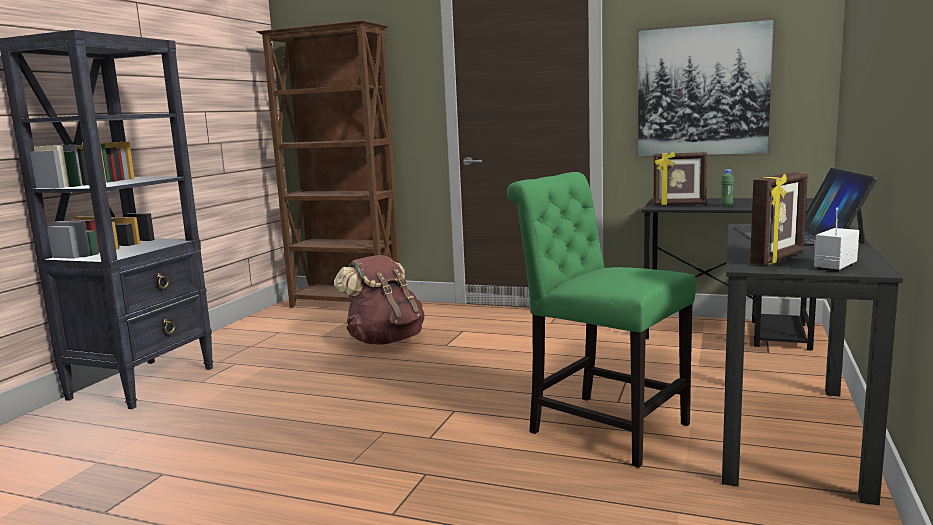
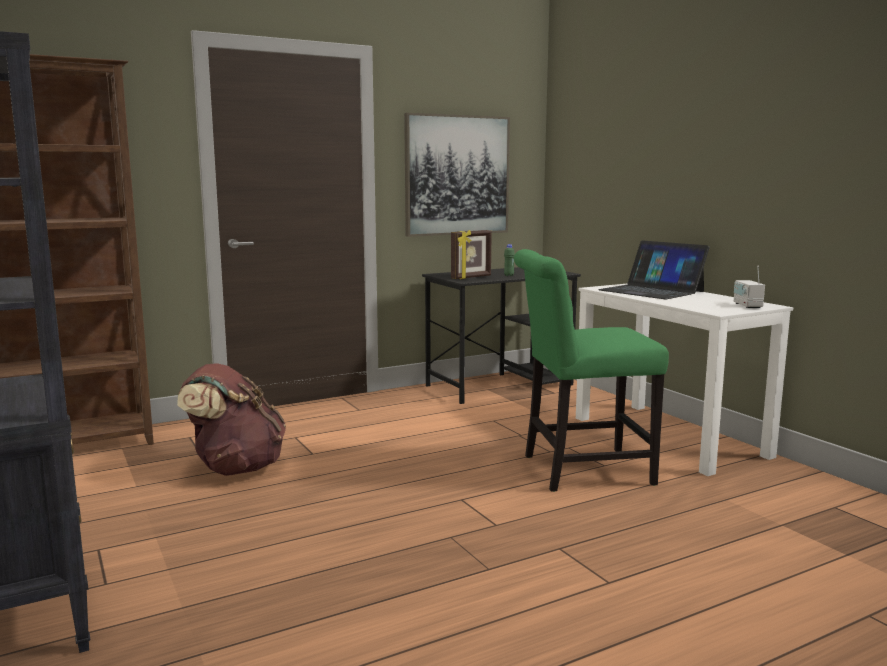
camera: 50 degrees left, 0 degrees up
black desk [722,224,903,505] -> white desk [576,284,793,476]
picture frame [750,172,808,265] -> none

